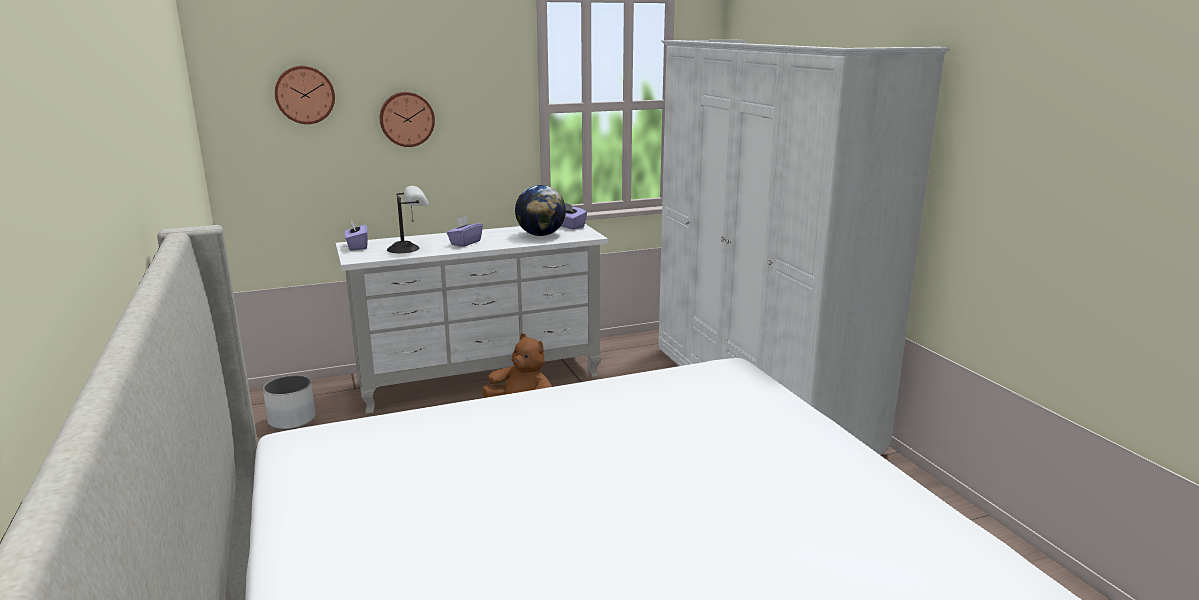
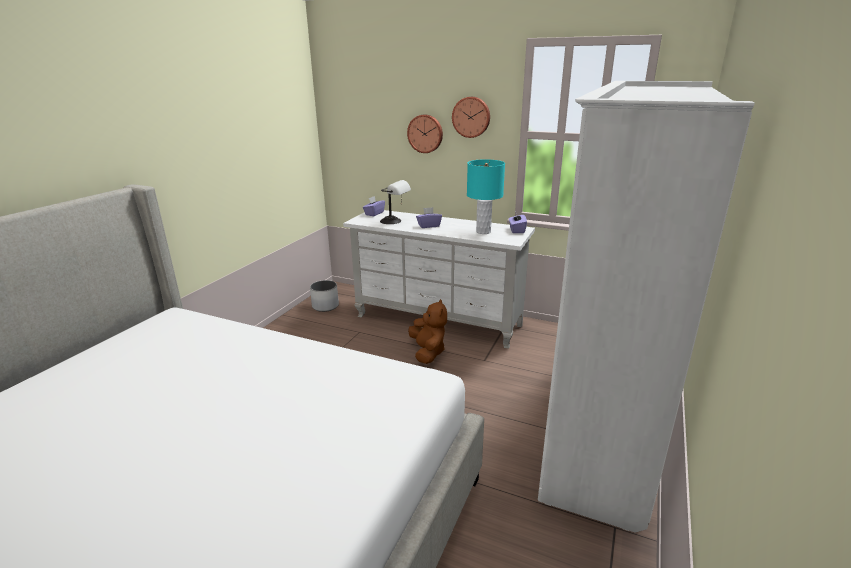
camera: 45 degrees right, 5 degrees up
wall clock [275,66,335,124] -> wall clock moved to [452,97,490,138]
globe [515,185,566,236] -> turquoise table lamp [467,159,505,234]

